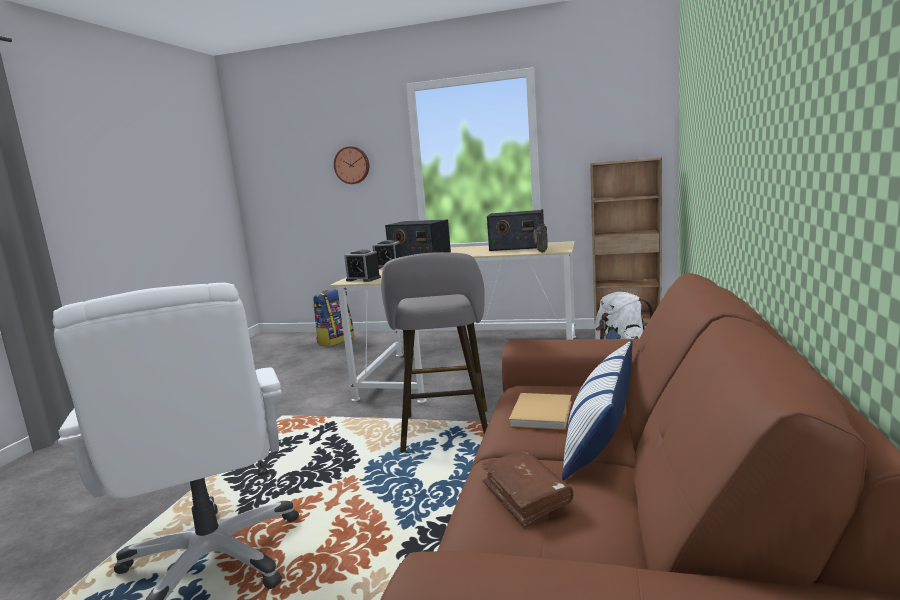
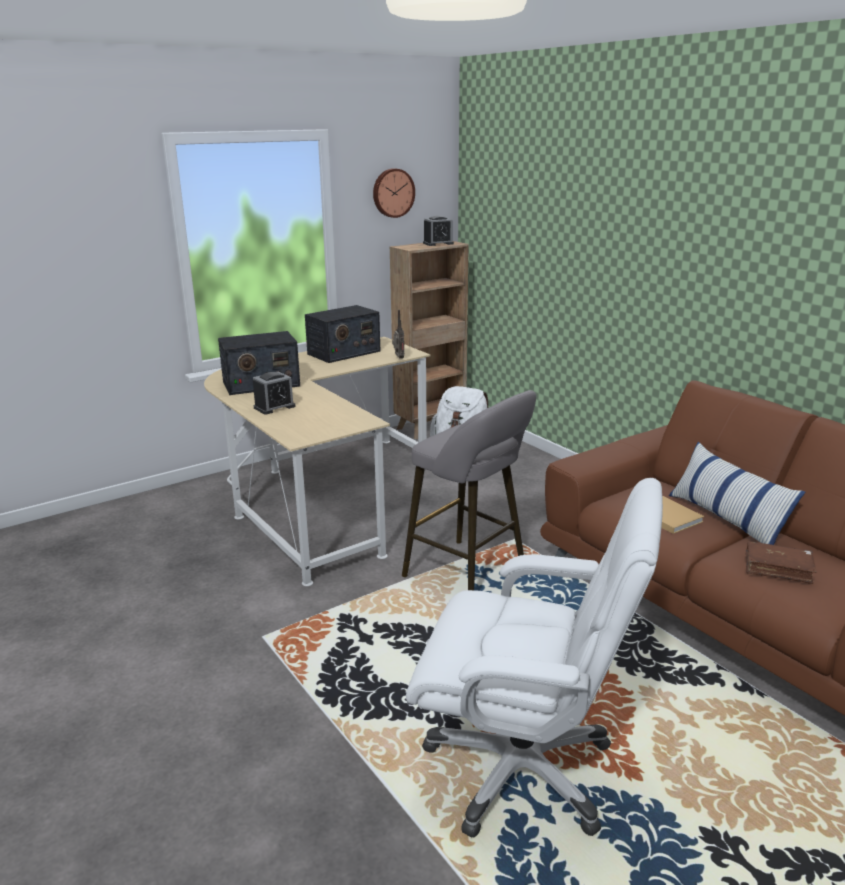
camera: 50 degrees left, 10 degrees up
backpack [313,289,354,347] -> none
wall clock [334,146,369,184] -> wall clock moved to [373,168,415,218]
alarm clock [344,249,381,282] -> alarm clock moved to [423,216,454,246]

